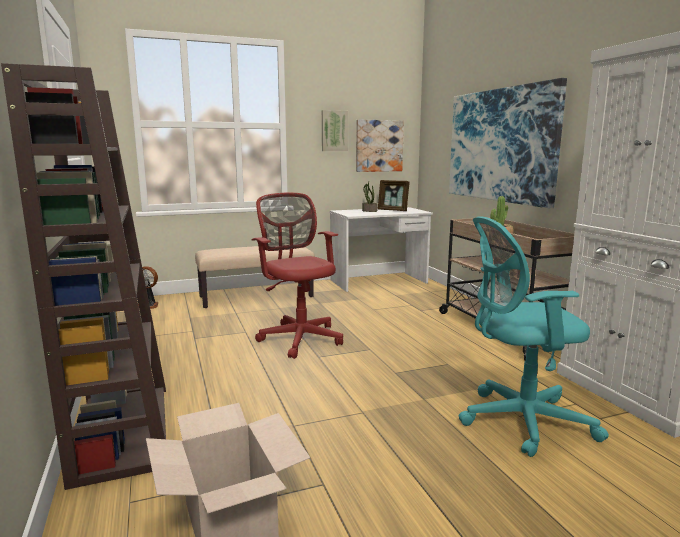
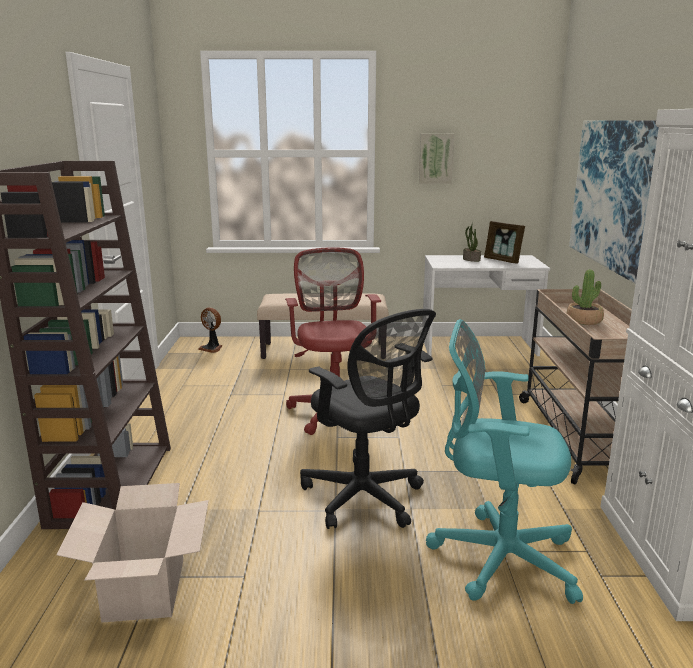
camera: 20 degrees right, 5 degrees up
picture [356,120,404,172] -> none
none -> black office chair [300,309,436,529]

